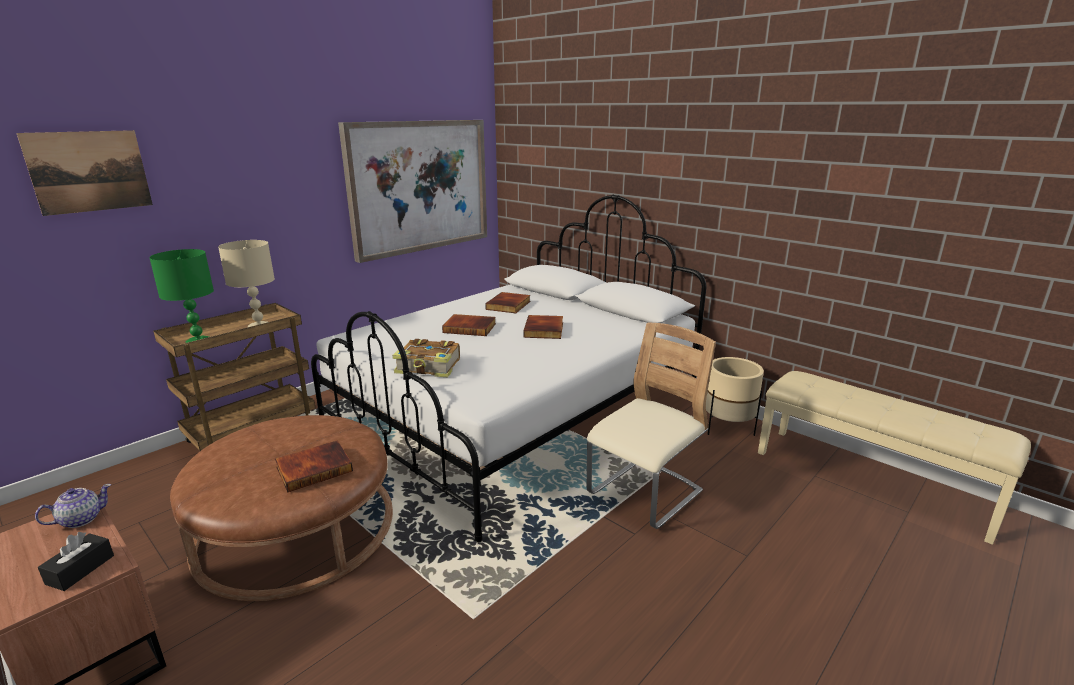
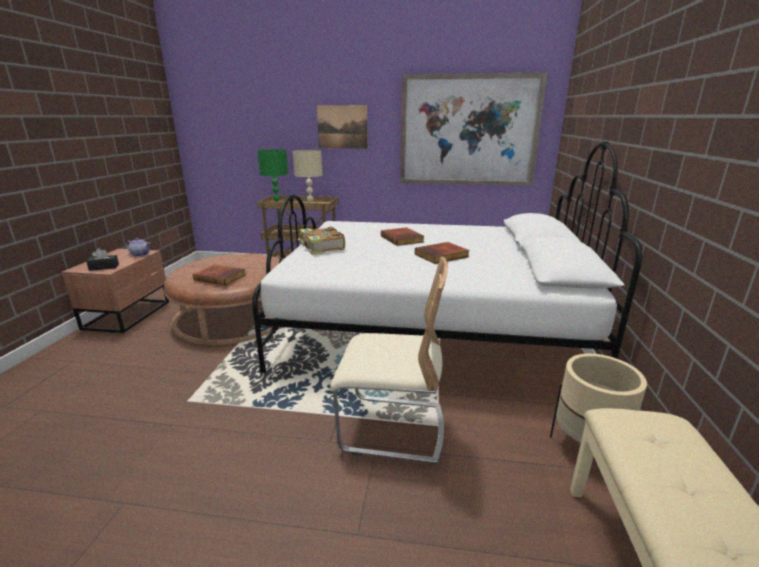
camera: 55 degrees right, 0 degrees up
picture [16,130,153,216] -> picture moved to [317,105,368,149]
book [485,292,531,313] -> none

